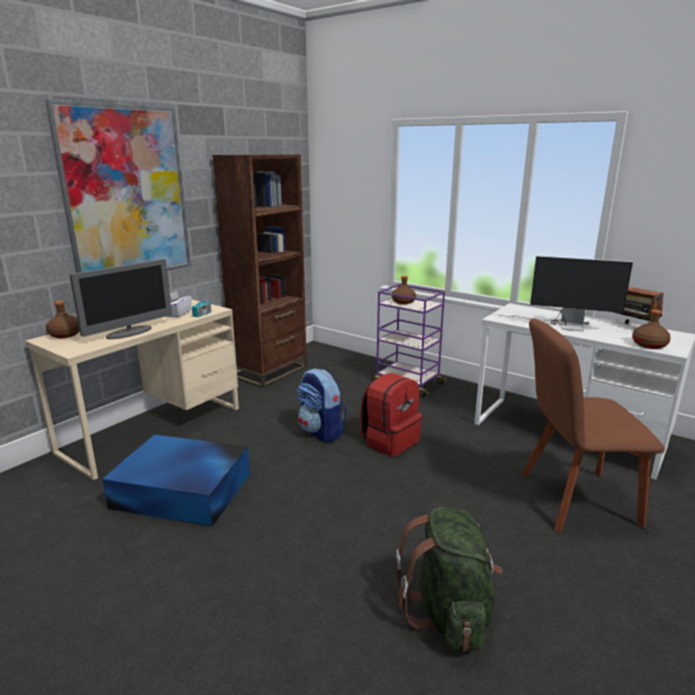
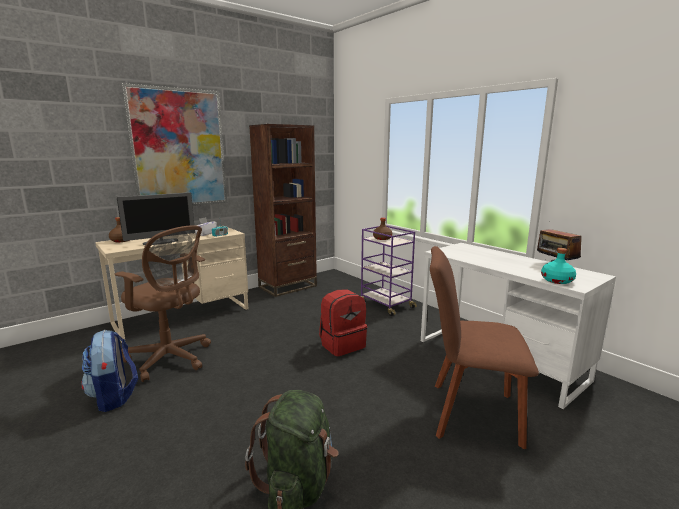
camera: 15 degrees right, 5 degrees down
blue storage box [102,434,250,527] -> brown office chair [115,225,211,382]
backpack [297,368,347,442] -> backpack moved to [81,330,138,412]
monitor [500,256,633,332] -> none
brown bottle [632,310,671,349] -> turquoise bottle [541,248,576,284]

